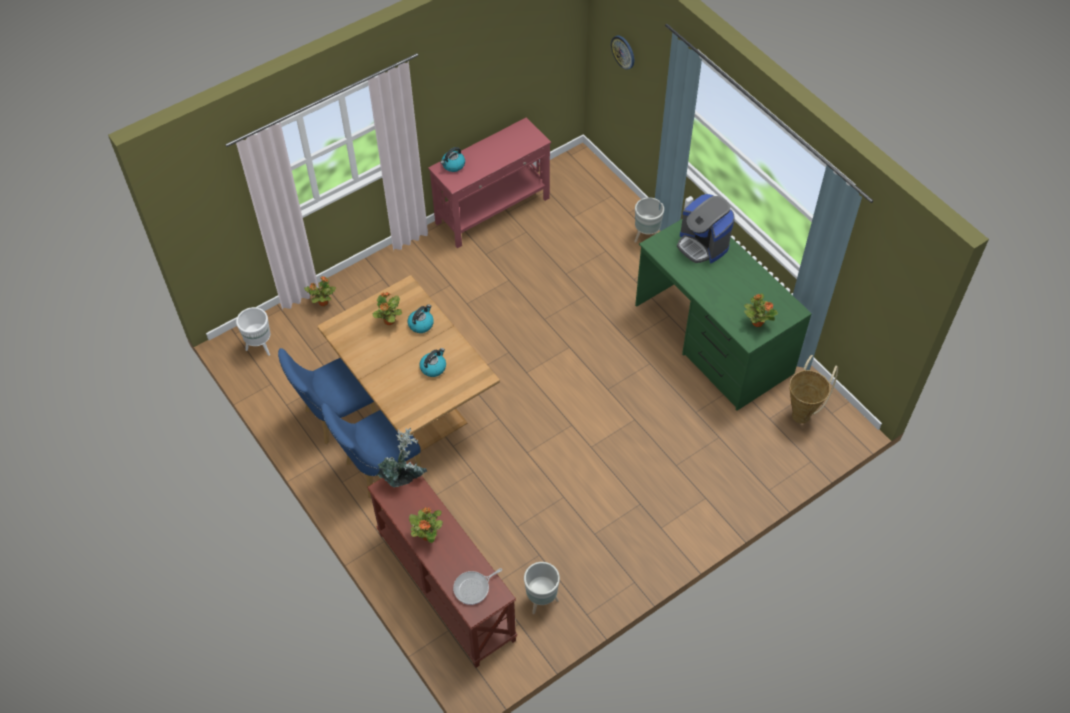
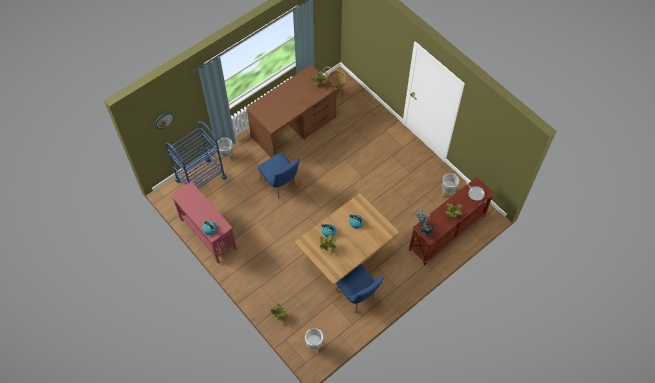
camera: 95 degrees left, 5 degrees up
blue chair [321,403,422,498] -> blue chair moved to [258,152,300,199]
green desk [635,219,812,411] -> brown desk [246,65,337,158]
coffee machine [677,194,735,263] -> none
none -> blue cart [165,121,227,188]

